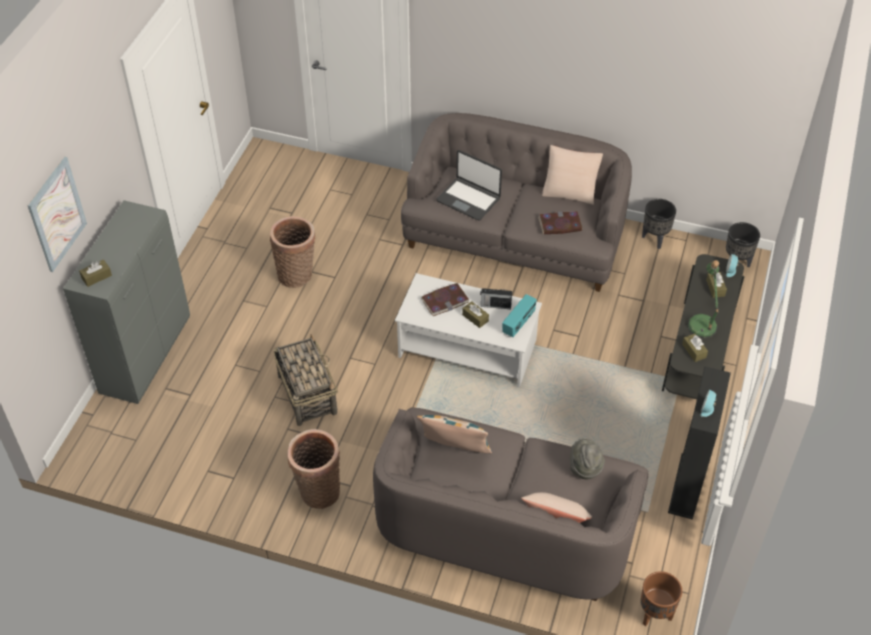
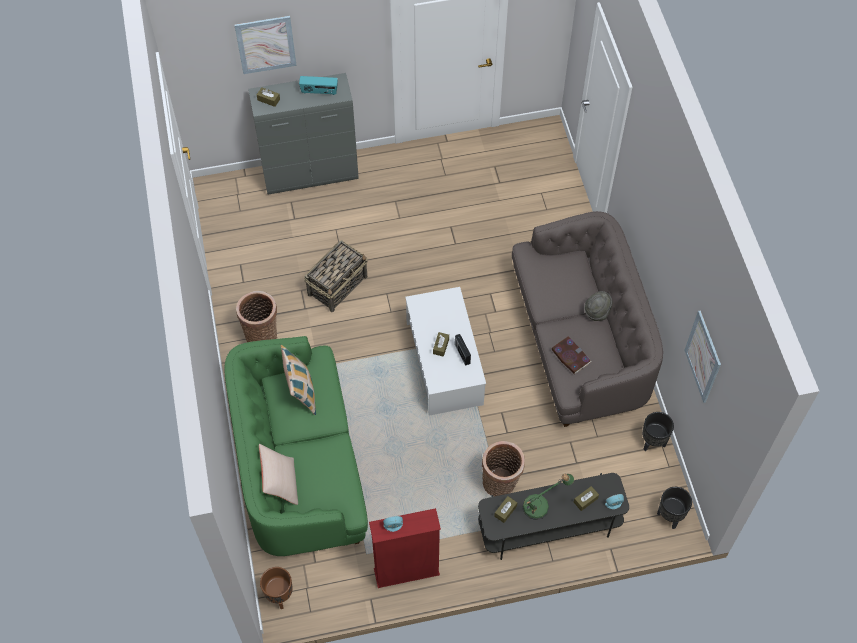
camera: 60 degrees right, 10 degrees up
basket [270,216,315,288] -> basket moved to [482,441,525,497]
grey sofa [373,408,648,601] -> green sofa [224,336,368,556]
book [421,283,470,316] -> none
laptop [436,150,502,221] -> none
radio [502,294,537,337] -> radio moved to [299,76,338,95]
beige pillow [542,145,603,205] -> none
grey hat [570,438,605,479] -> grey hat moved to [584,291,613,321]
black bookcase [668,367,731,520] -> red bookcase [369,508,441,588]
none -> picture [684,310,721,403]

